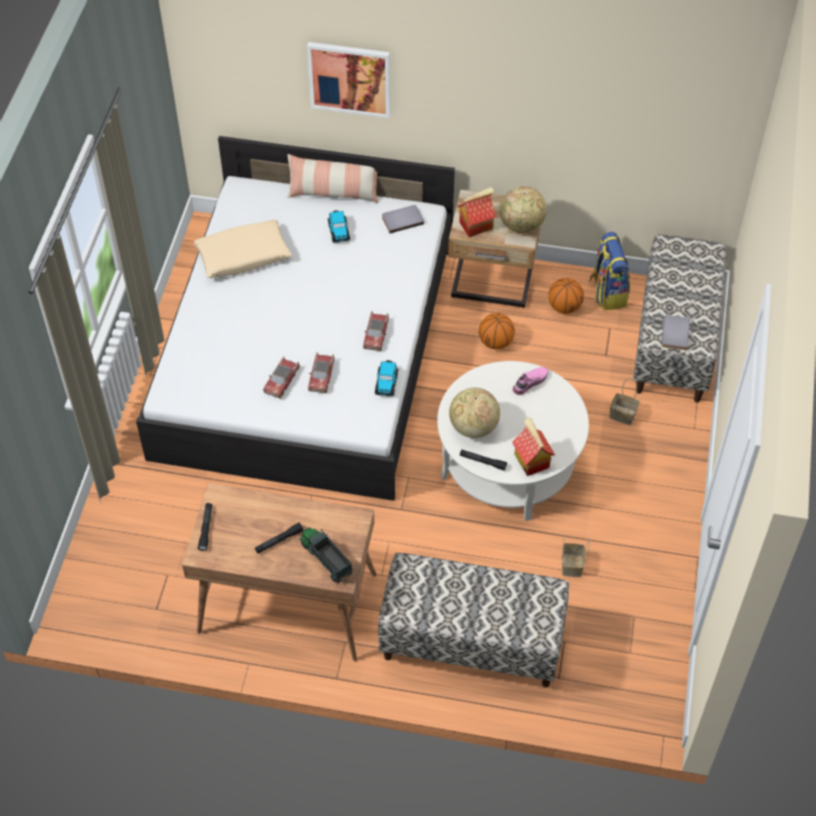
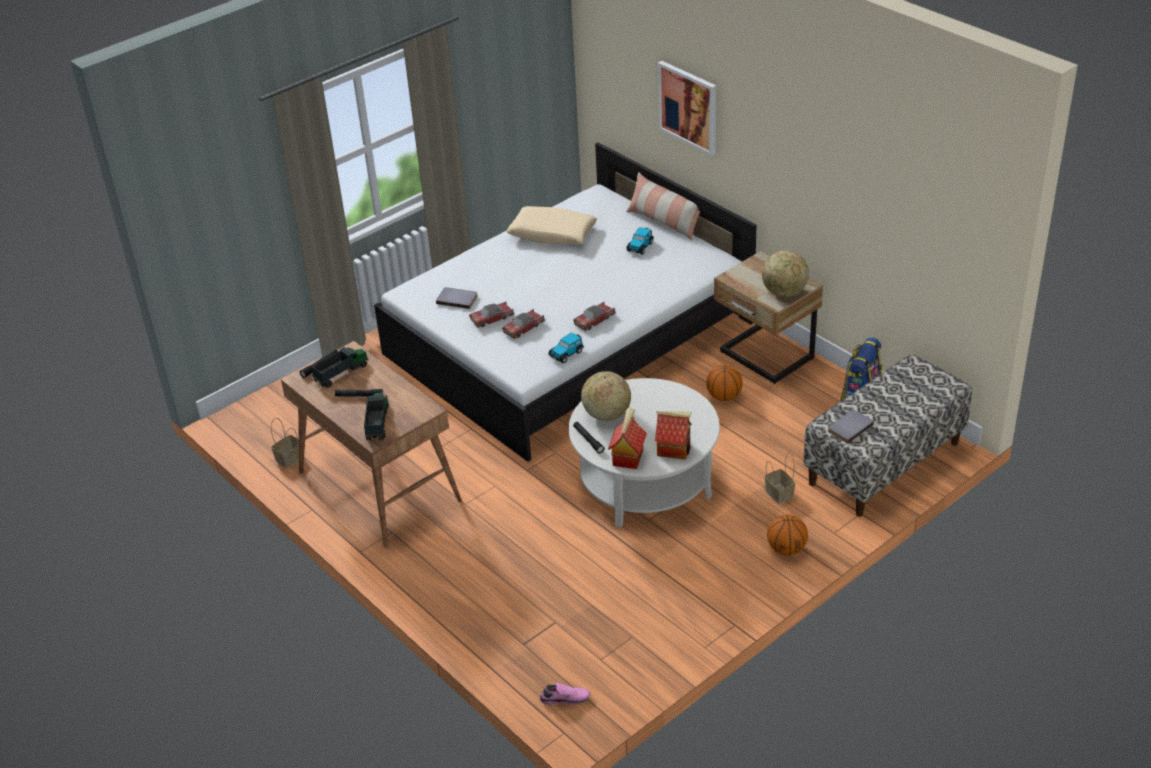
camera: 40 degrees right, 15 degrees down
bench [378,553,569,688] -> none
grey book [382,205,424,233] -> grey book moved to [436,287,478,309]
toy house [458,187,496,237] -> toy house moved to [655,411,691,459]
pink shoe [512,367,548,395] -> pink shoe moved to [540,682,590,705]
basketball [548,278,584,314] -> basketball moved to [767,514,808,556]
basket [562,536,590,577] -> basket moved to [271,418,299,468]
none -> toy truck [312,347,369,388]

